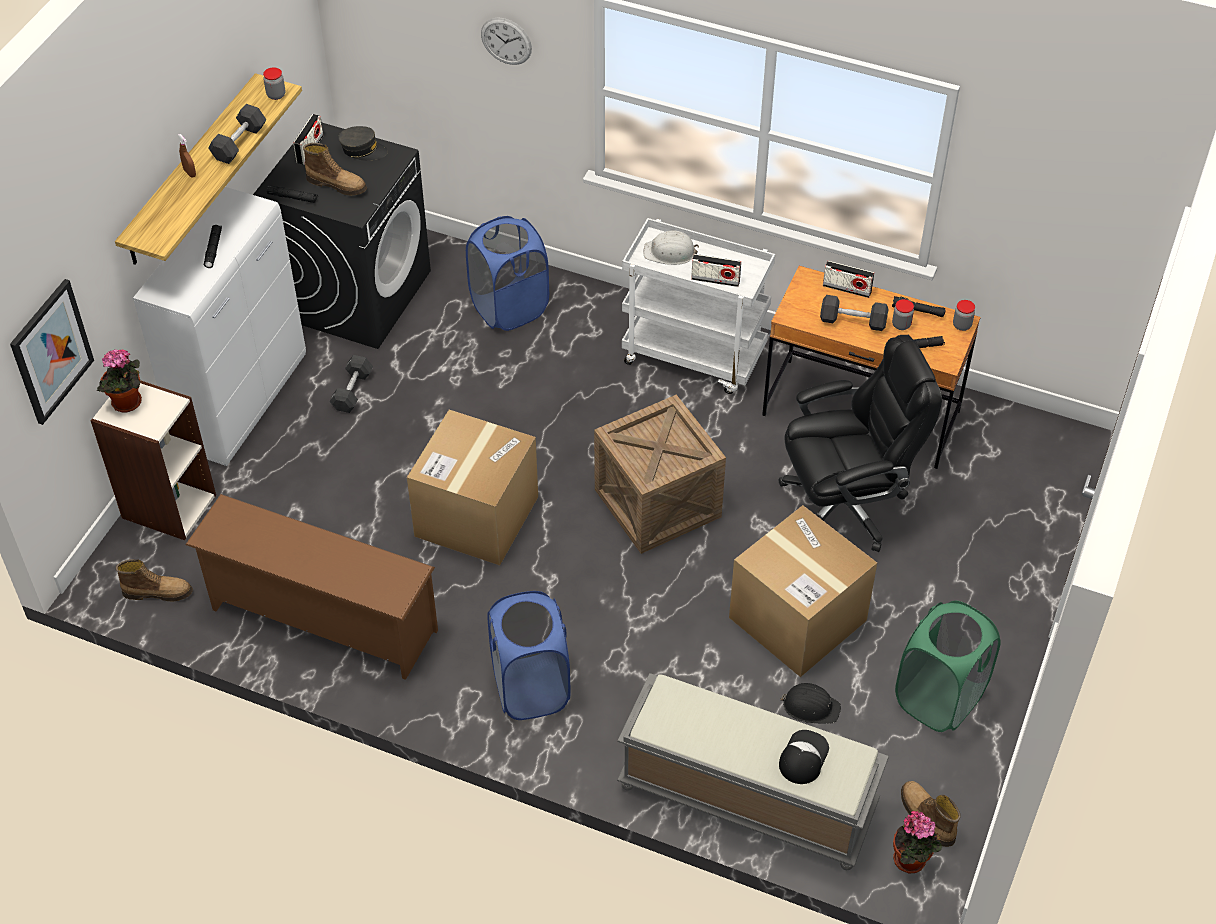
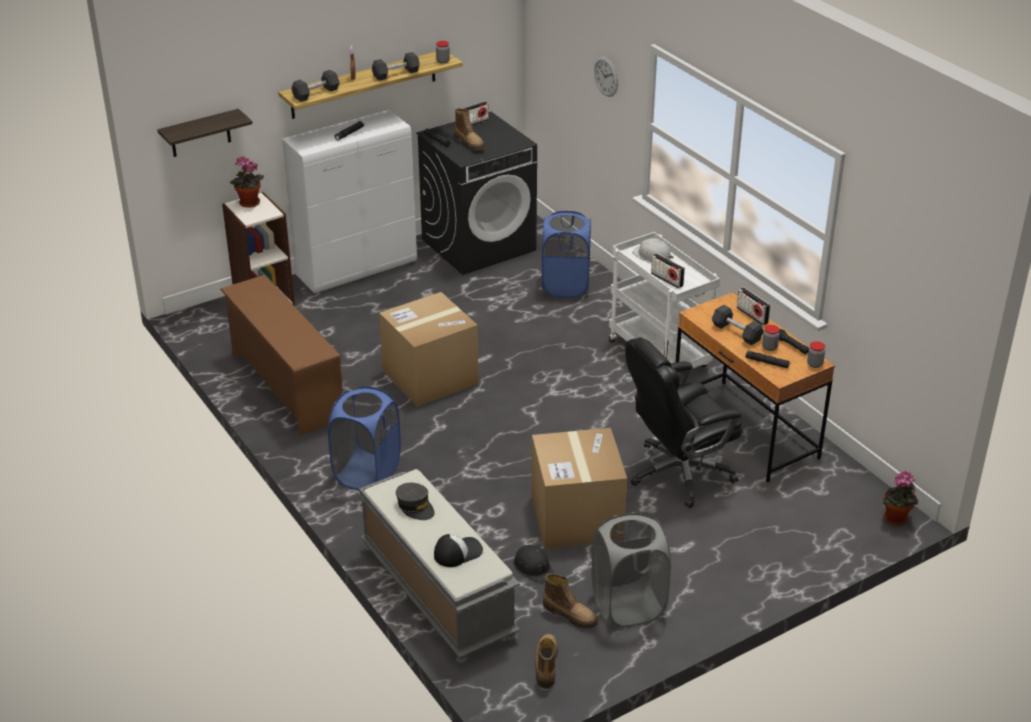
camera: 35 degrees right, 15 degrees down
picture [10,279,94,425] -> shelf [157,109,253,157]
boot [116,559,193,601] -> boot moved to [543,574,598,629]
black dumbbell [329,355,373,413] -> black dumbbell moved to [291,70,339,102]
grey cap [338,126,388,161] -> grey cap moved to [396,483,435,520]
crate [594,395,726,554] -> none
black office chair [779,335,942,552] -> black office chair turned 135 degrees clockwise [625,337,742,508]
potted plant [893,811,943,873] -> potted plant moved to [883,471,918,526]
green laundry basket [895,601,1001,732] -> grey laundry basket [592,512,671,627]

